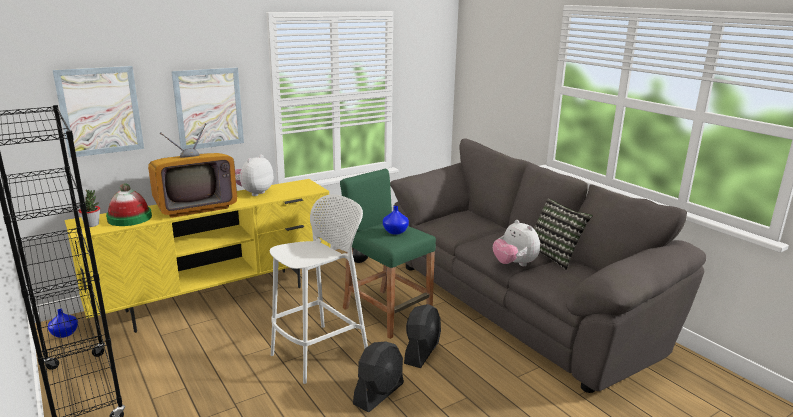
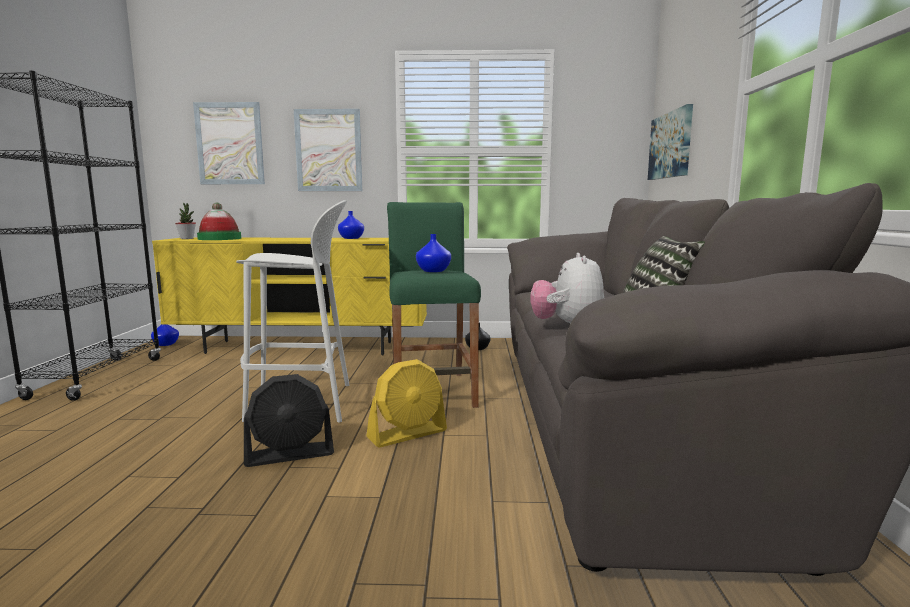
camera: 35 degrees right, 10 degrees down
television [148,123,237,218] -> none
plush toy [235,155,274,196] -> blue vase [338,211,364,239]
black fan [404,304,441,368] -> yellow fan [367,359,447,447]
none -> picture [648,104,693,180]

